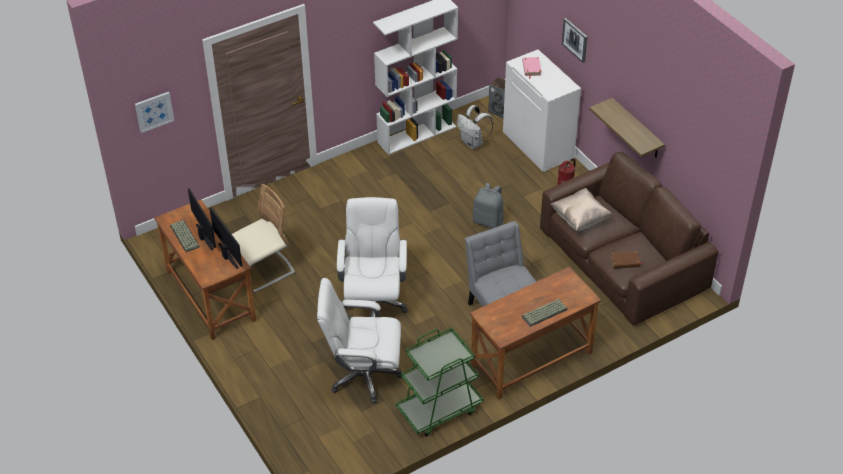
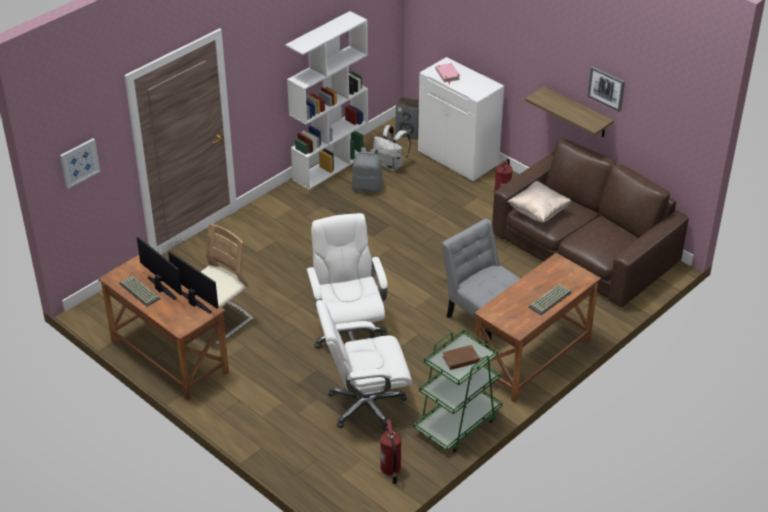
camera: 15 degrees left, 5 degrees down
grey backpack [473,183,504,229] -> grey backpack moved to [352,147,383,193]
picture [562,18,587,63] -> picture moved to [588,66,625,112]
brown book [610,251,644,269] -> brown book moved to [442,345,483,370]
none -> fire extinguisher [380,419,401,484]

